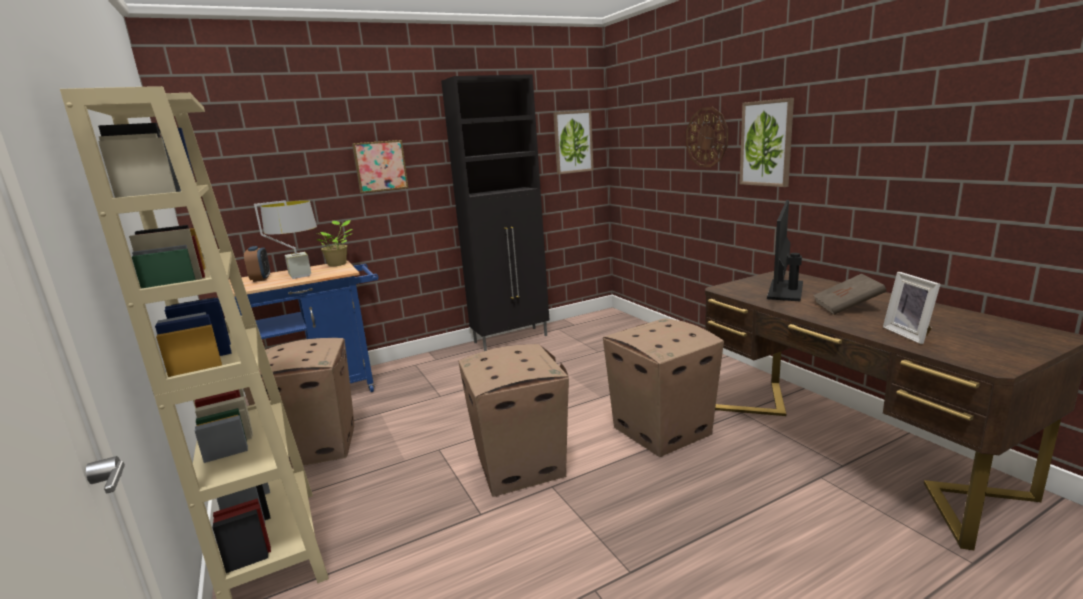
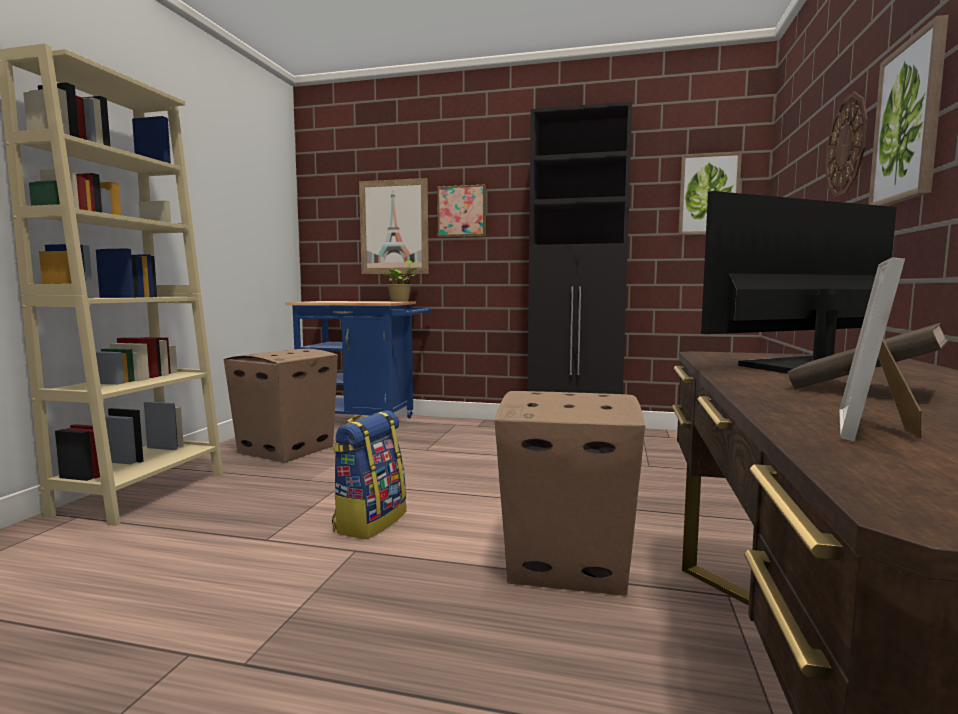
camera: 40 degrees right, 10 degrees down
alarm clock [244,246,270,282] -> none
grey table lamp [254,200,317,279] -> none
cardboard box [458,344,569,497] -> backpack [332,410,406,539]
none -> picture [359,178,429,274]

